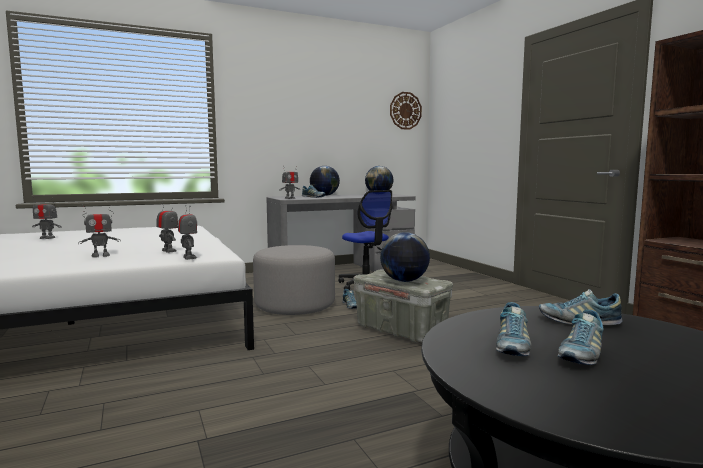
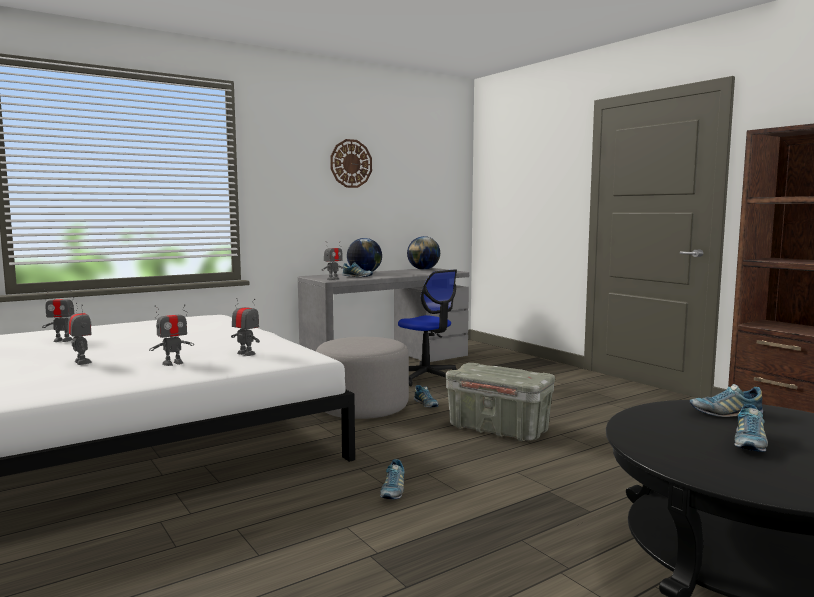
camera: 10 degrees left, 0 degrees up
toy robot [178,205,197,260] -> toy robot moved to [68,303,92,365]
globe [380,232,430,282] -> none
wall clock [390,92,422,130] -> wall clock moved to [330,139,372,188]
shoe [496,302,531,356] -> shoe moved to [380,459,404,499]

